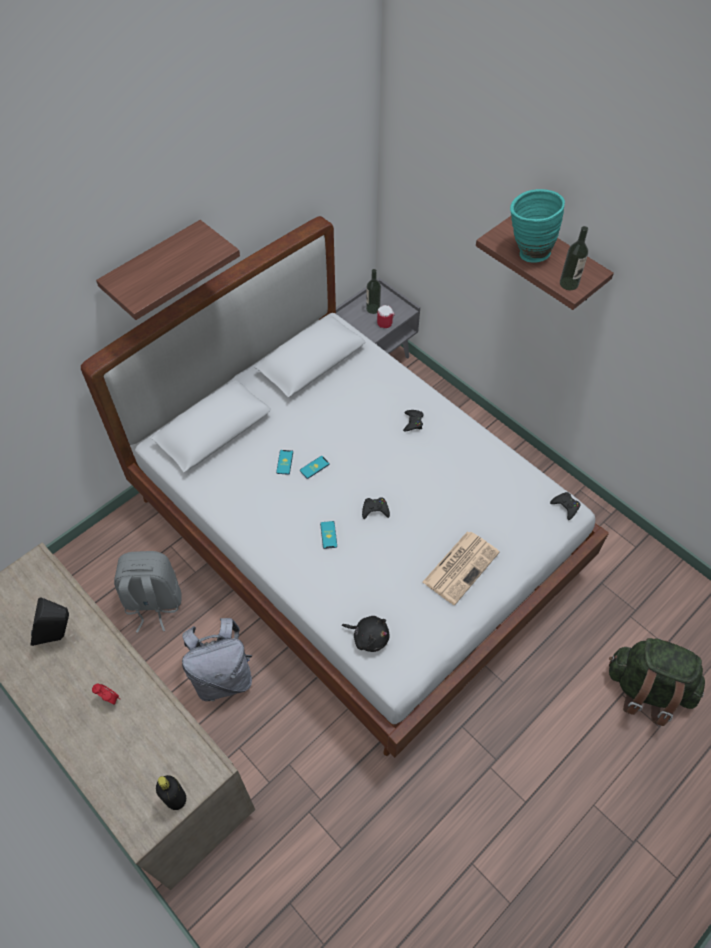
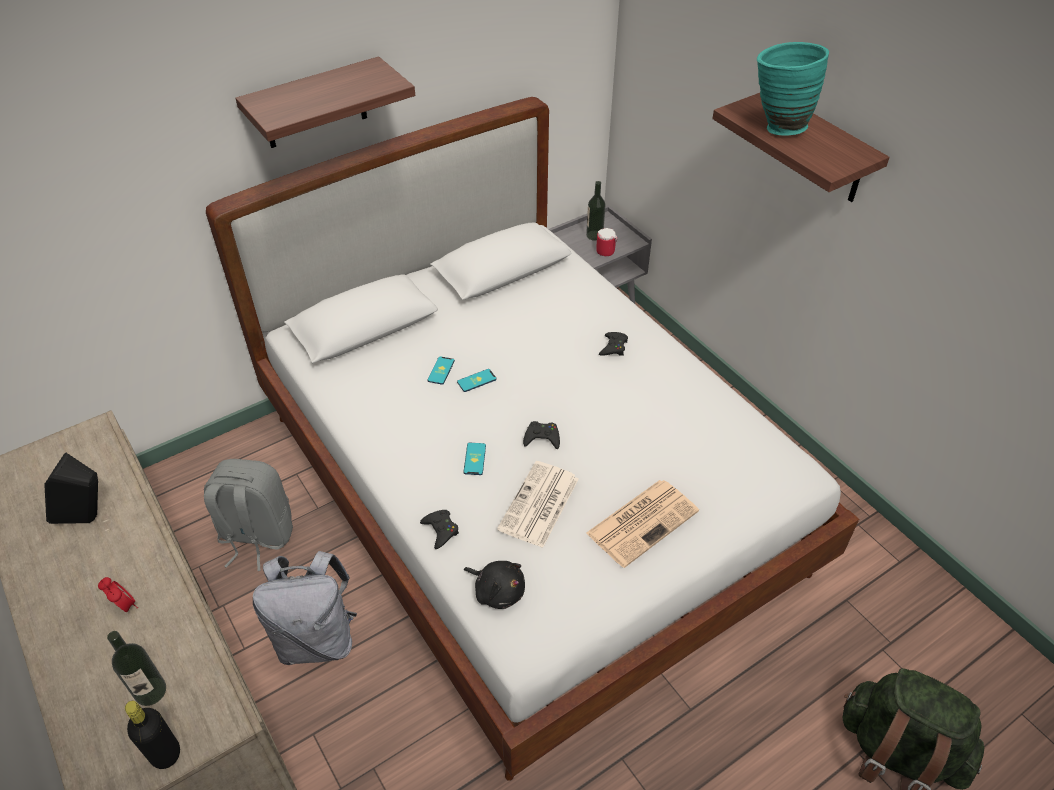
camera: 10 degrees right, 10 degrees down
black game controller [550,492,581,520] -> black game controller moved to [420,510,459,549]
bottle [560,226,588,290] -> bottle moved to [107,631,166,706]
none -> newspaper [497,461,579,548]

